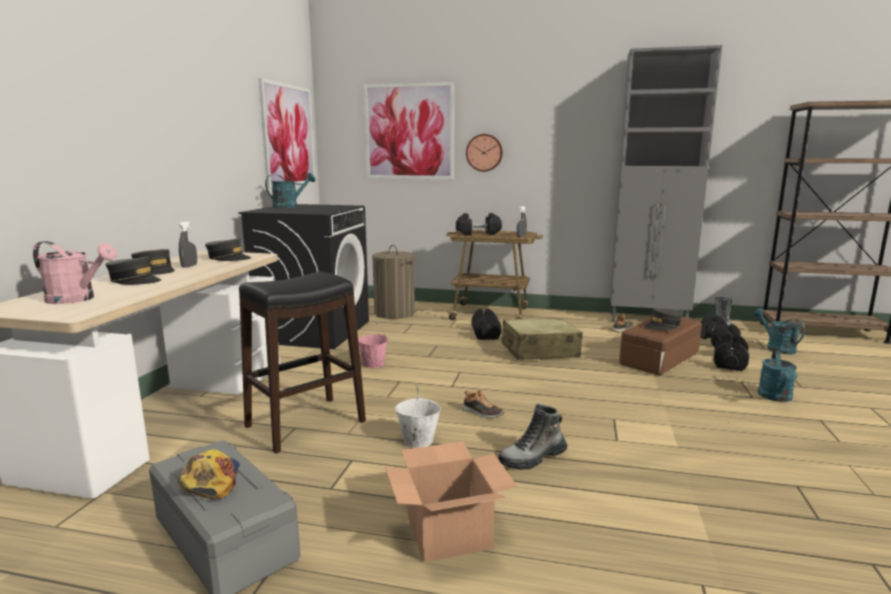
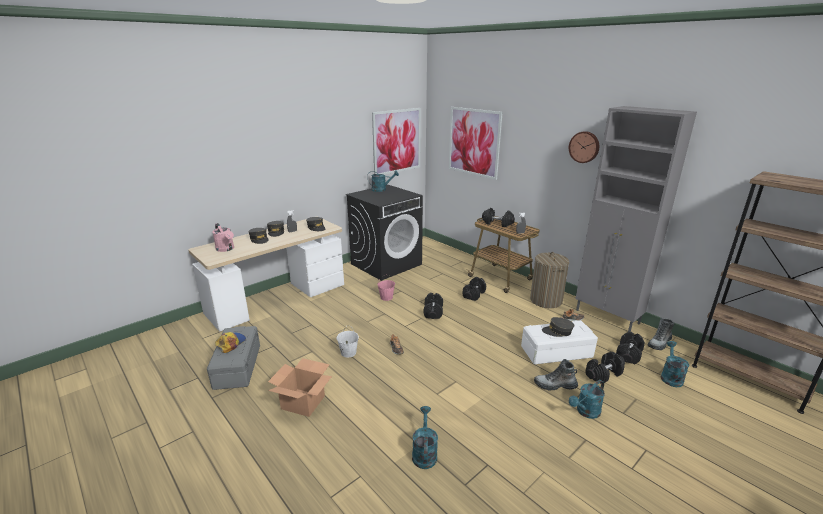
camera: 35 degrees right, 10 degrees up
black stool [239,272,366,454] -> none
laundry basket [372,245,415,319] -> laundry basket moved to [530,252,569,308]
wall clock [466,134,503,172] -> wall clock moved to [569,131,599,163]
boot [498,404,567,470] -> boot moved to [534,359,578,391]
beige suitcase [502,318,583,360] -> none
brown storage box [619,317,702,375] -> white storage box [521,320,598,365]
none -> turquoise watering can [412,406,438,469]
none -> black dumbbell [424,293,443,319]

